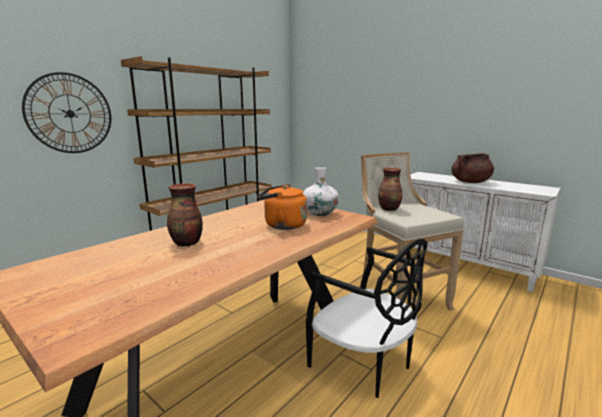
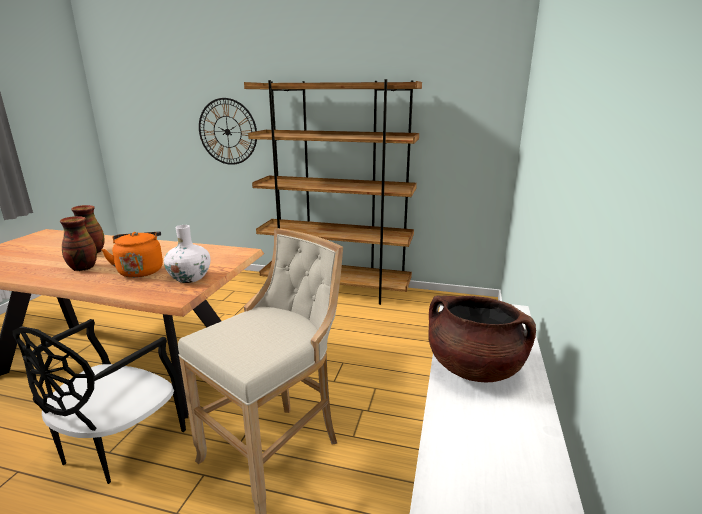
camera: 65 degrees right, 5 degrees up
vase [378,168,402,211] -> vase moved to [60,216,97,271]

